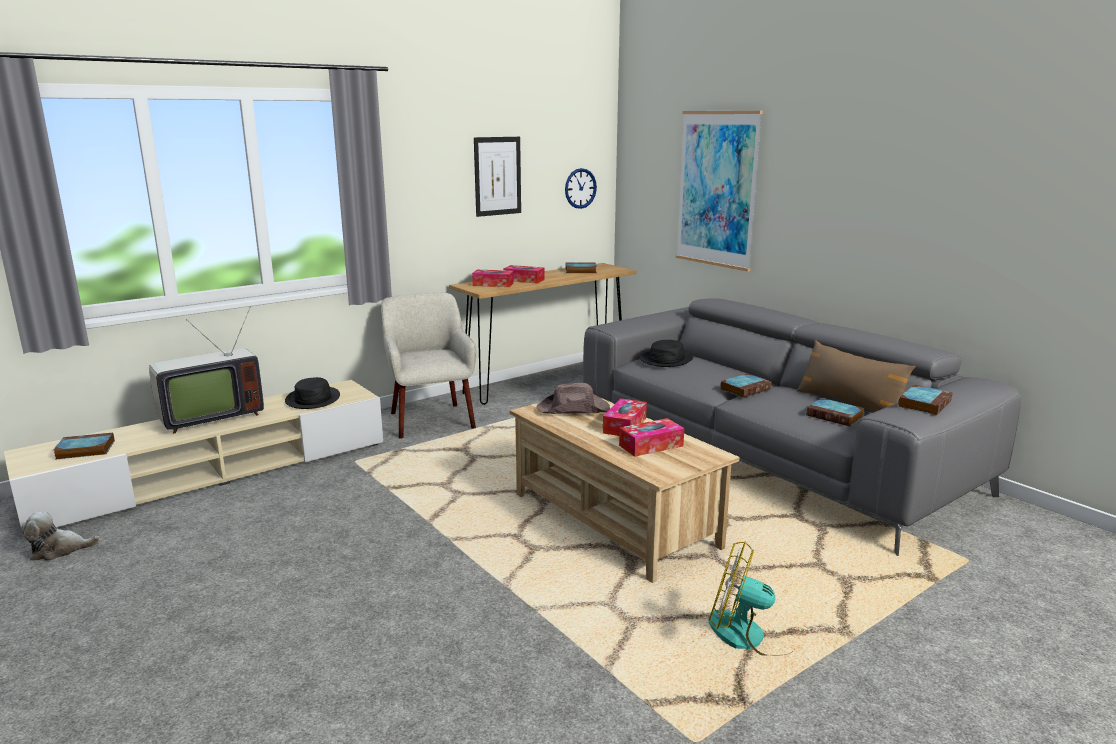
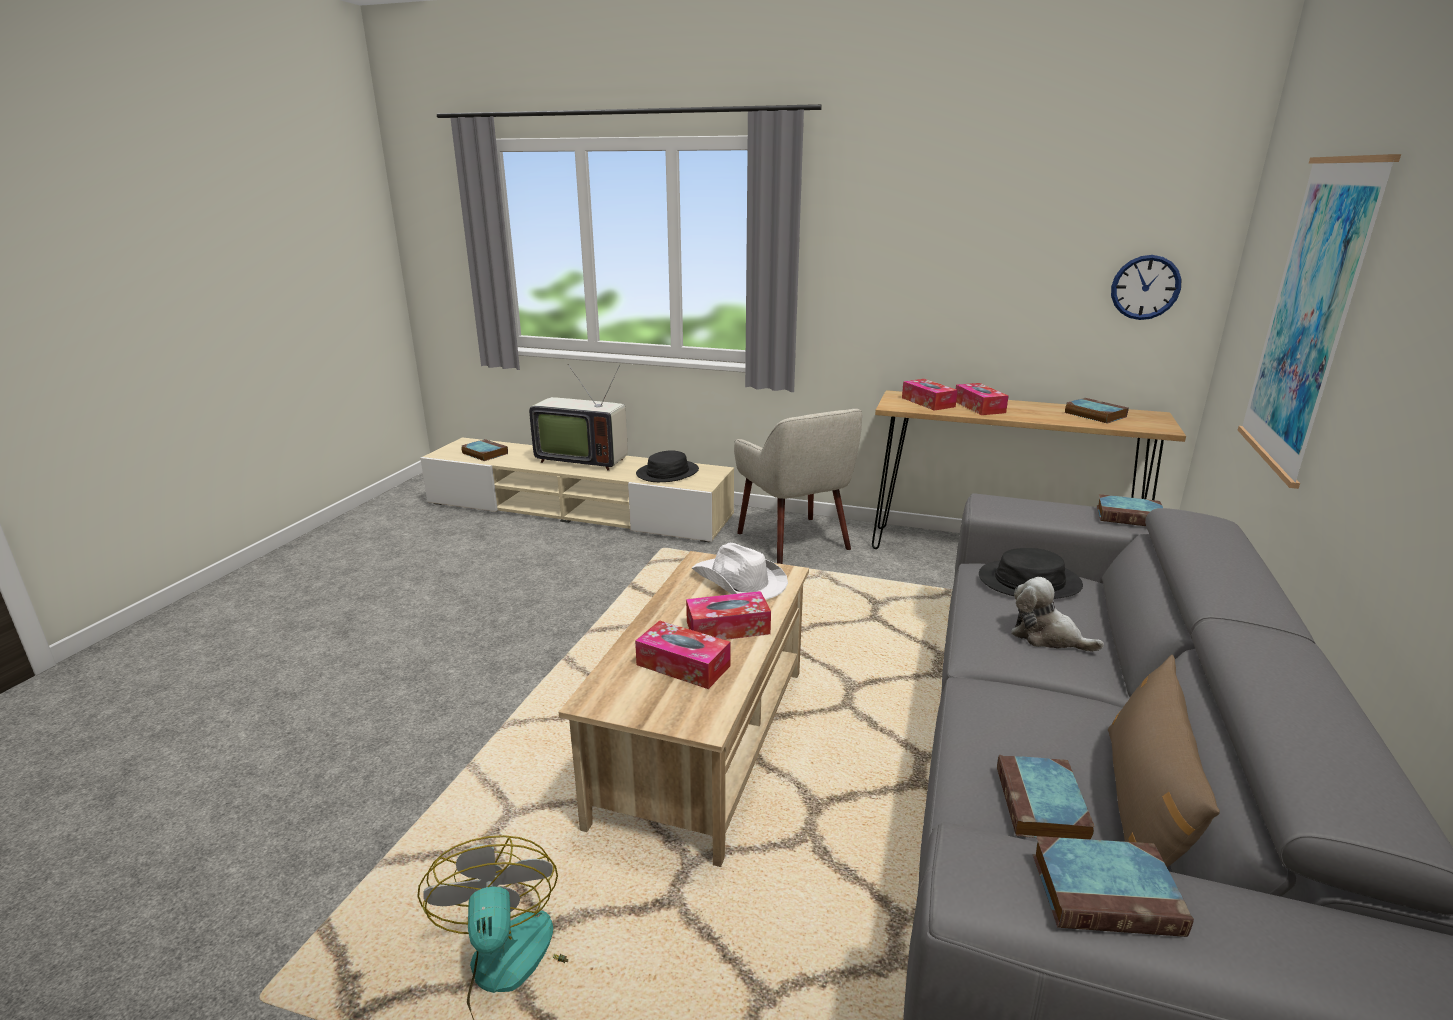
camera: 55 degrees right, 5 degrees up
plush toy [21,512,100,561] -> plush toy moved to [1011,577,1104,652]
beige armchair [381,293,477,439] -> beige armchair turned 120 degrees clockwise [734,409,862,564]
picture [474,137,521,217] -> none
brown hat [536,383,610,414] -> white hat [692,543,788,600]
book [720,374,771,397] -> book moved to [1097,494,1163,526]

